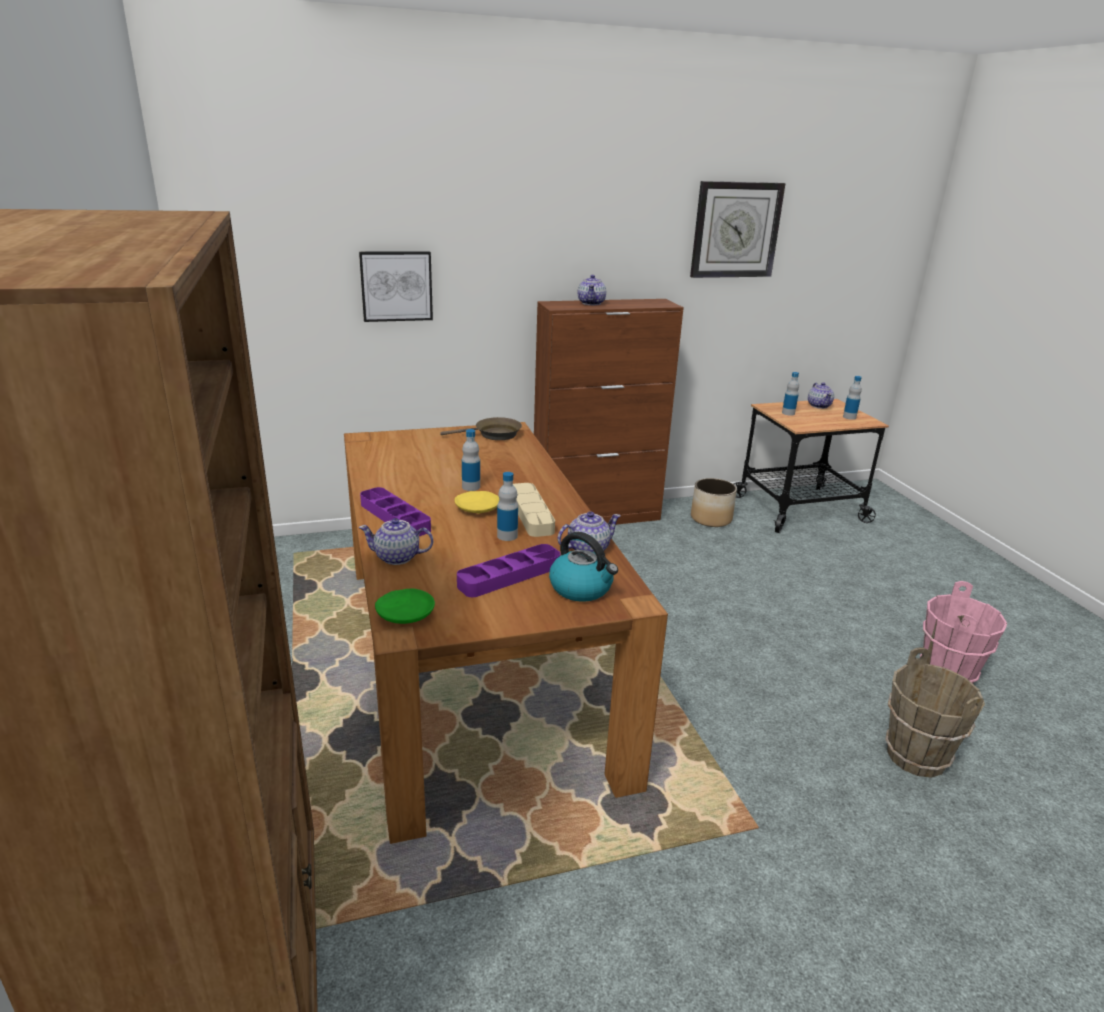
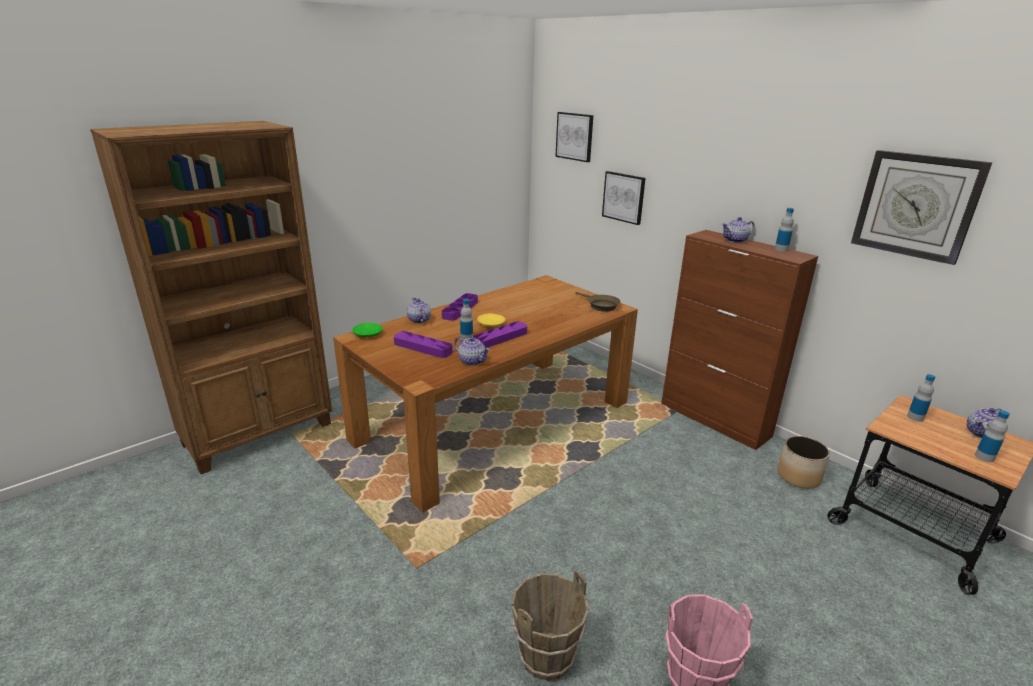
camera: 65 degrees right, 0 degrees up
bottle [462,429,480,491] -> bottle moved to [775,208,794,252]
beige tray [513,483,555,537] -> purple tray [473,321,527,348]
kettle [549,532,618,602] -> none
none -> picture [555,112,593,162]

